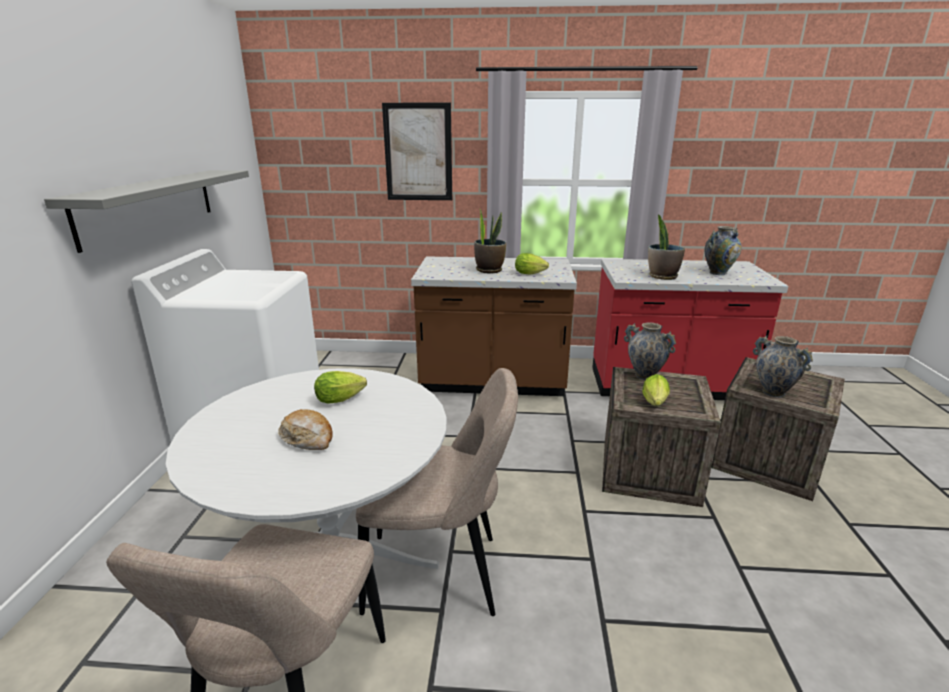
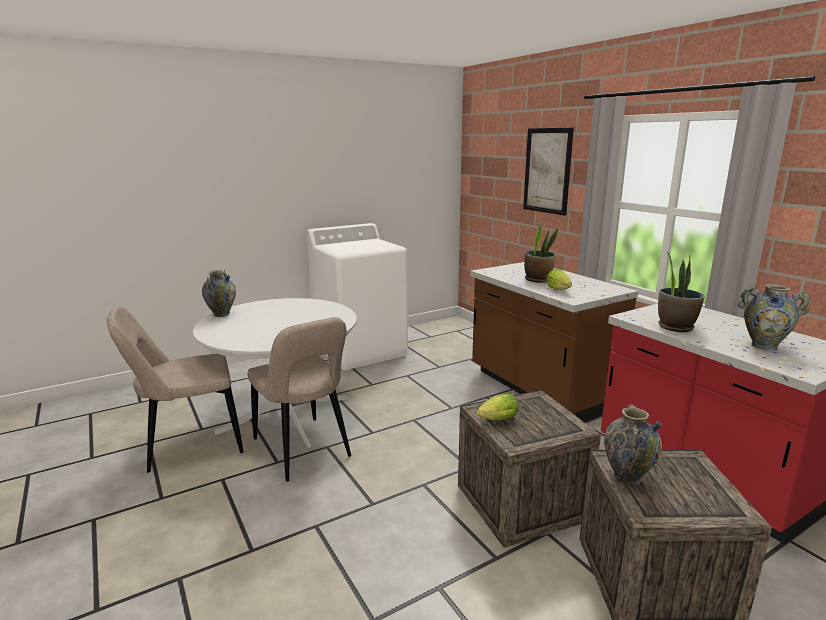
camera: 55 degrees right, 5 degrees down
grey shelf [44,170,249,253] -> none
bread [278,409,333,450] -> none
lettuce [314,371,367,404] -> none
vase [624,322,676,380] -> vase moved to [202,270,236,317]

